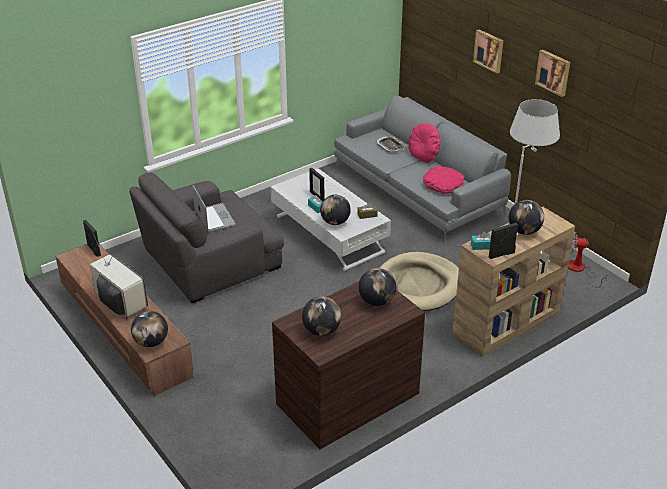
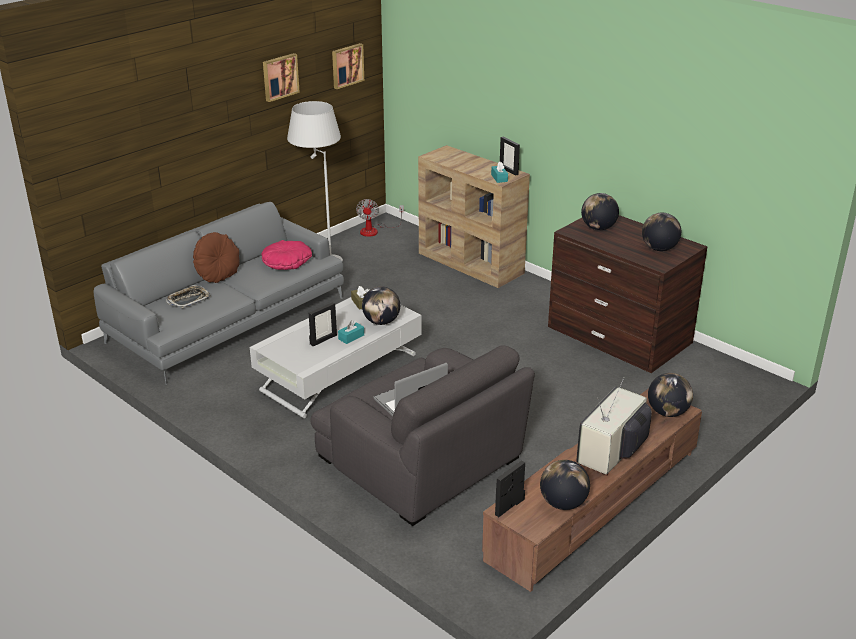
camera: 100 degrees left, 5 degrees down
beige dog bed [380,252,459,311] -> none
pink pillow [408,123,441,163] -> brown pillow [193,232,240,283]
picture [473,29,503,74] -> picture moved to [332,43,364,89]
globe [509,200,544,235] -> globe moved to [540,460,590,510]

